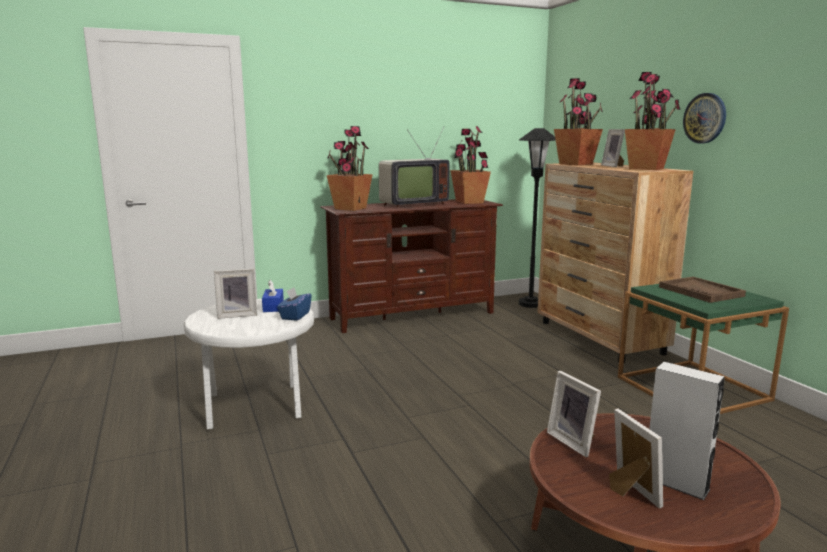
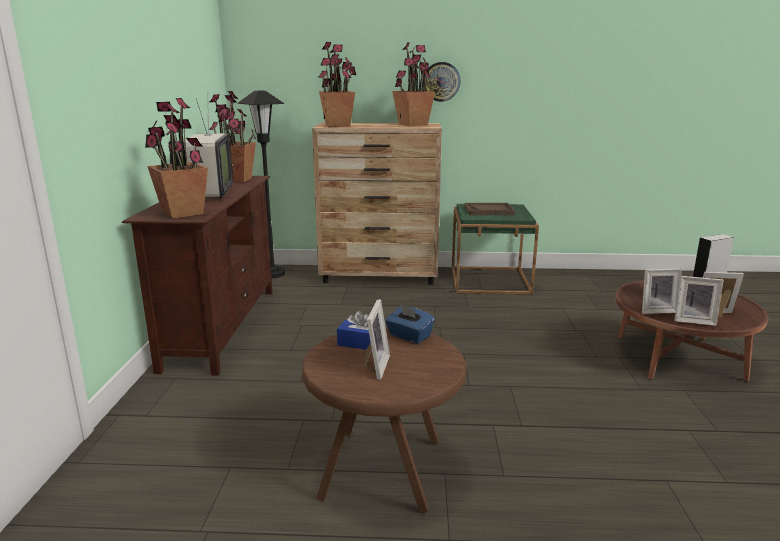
camera: 65 degrees left, 5 degrees up
white side table [184,299,314,430] -> brown side table [302,327,467,514]
picture frame [601,129,625,167] -> picture frame moved to [674,276,724,326]

